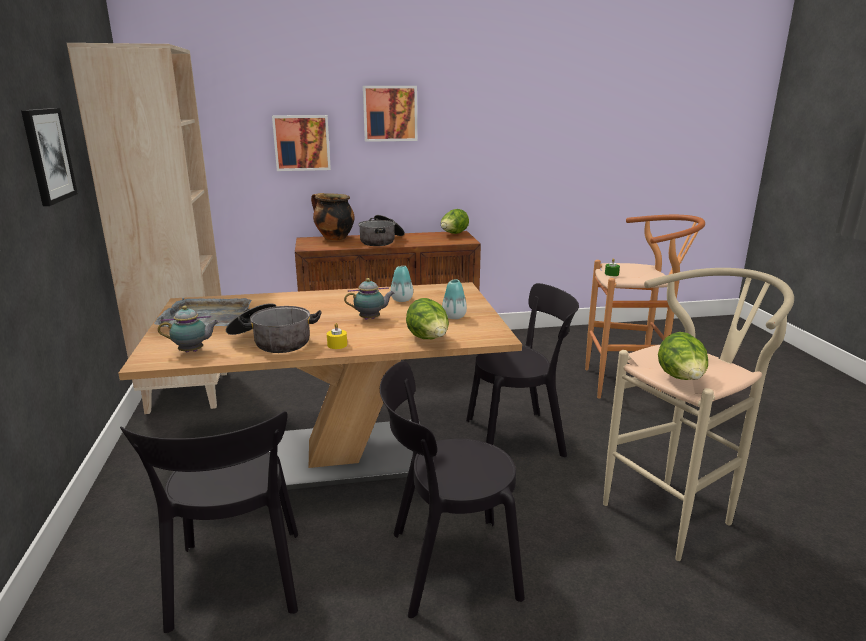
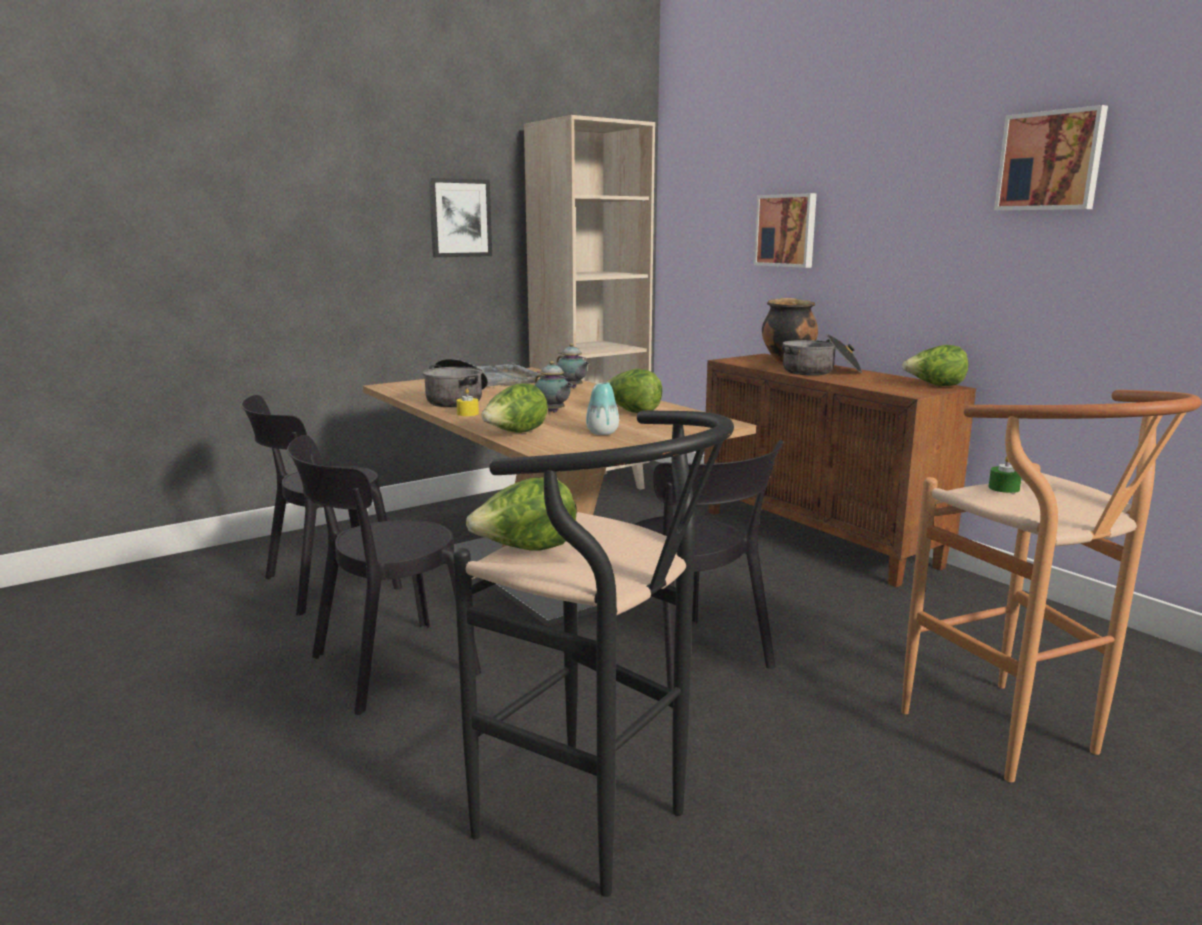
camera: 65 degrees right, 5 degrees down
teapot [158,306,219,352] -> teapot moved to [557,343,590,388]
picture [363,86,417,142] -> picture moved to [994,105,1108,211]
black chair [380,361,525,618] -> black chair turned 90 degrees counterclockwise [287,435,481,715]
vase [390,266,413,302] -> lettuce [606,369,662,413]
beige stool [603,268,794,561] -> black stool [453,411,734,897]

